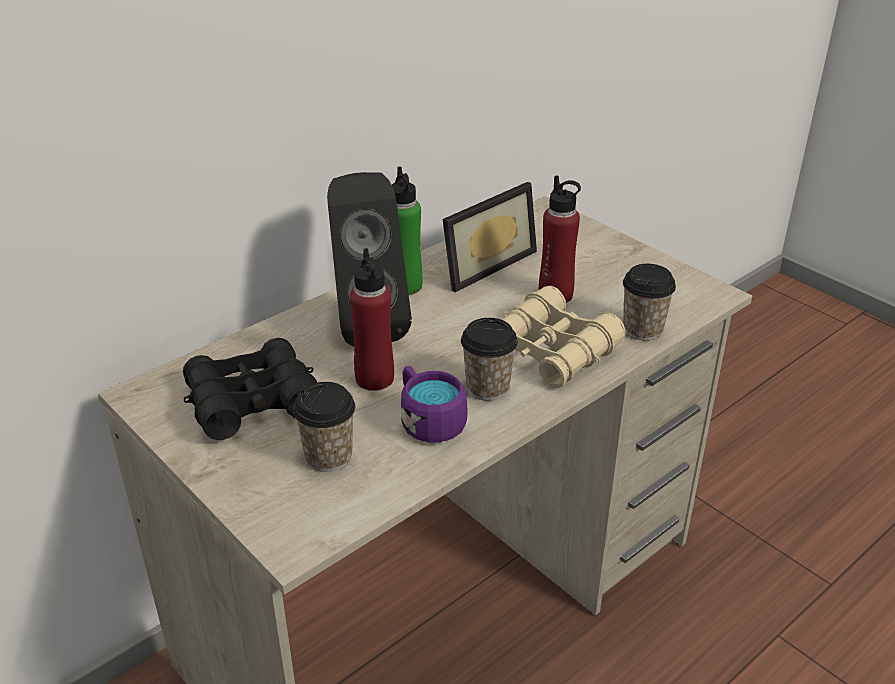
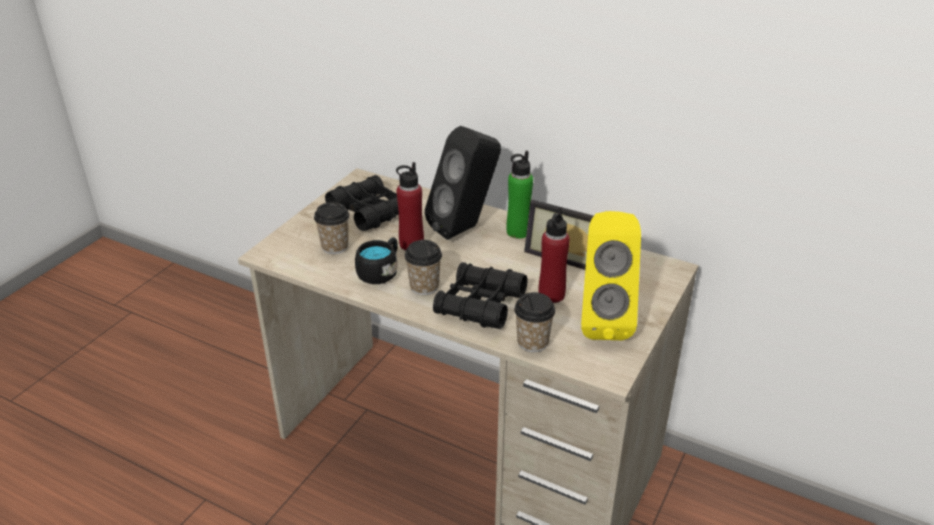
camera: 70 degrees right, 0 degrees up
purple mug [401,366,467,442] -> black mug [355,237,398,284]
beige binoculars [502,286,626,388] -> black binoculars [433,262,528,329]
none -> yellow speaker [581,211,641,340]

